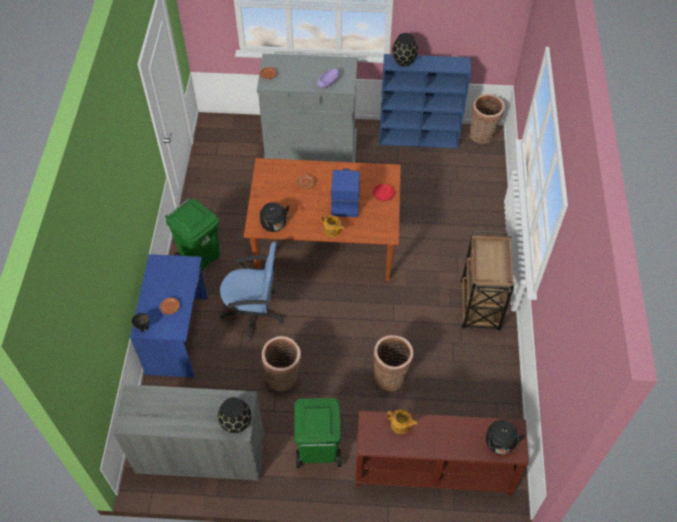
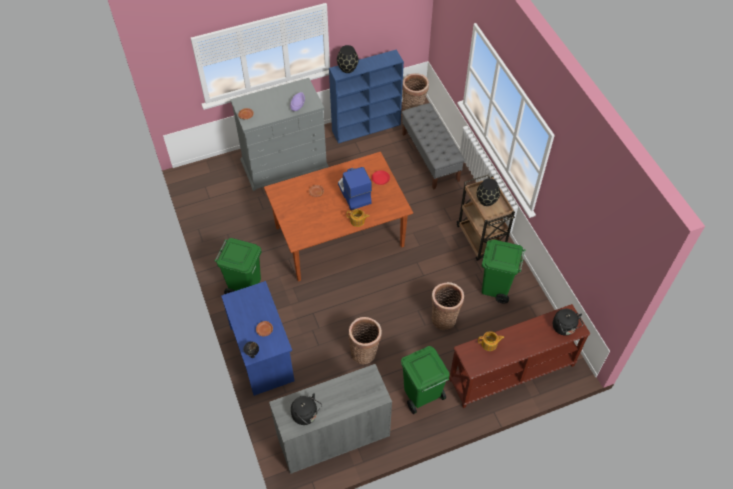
camera: 25 degrees left, 0 degrees up
black vase [218,397,252,433] -> black vase moved to [477,178,500,206]
blue office chair [220,242,283,340] -> none
black kettle [260,202,290,232] -> black kettle moved to [291,393,322,425]
none -> grey bench [402,103,465,190]
none -> green trash can [482,240,525,304]

